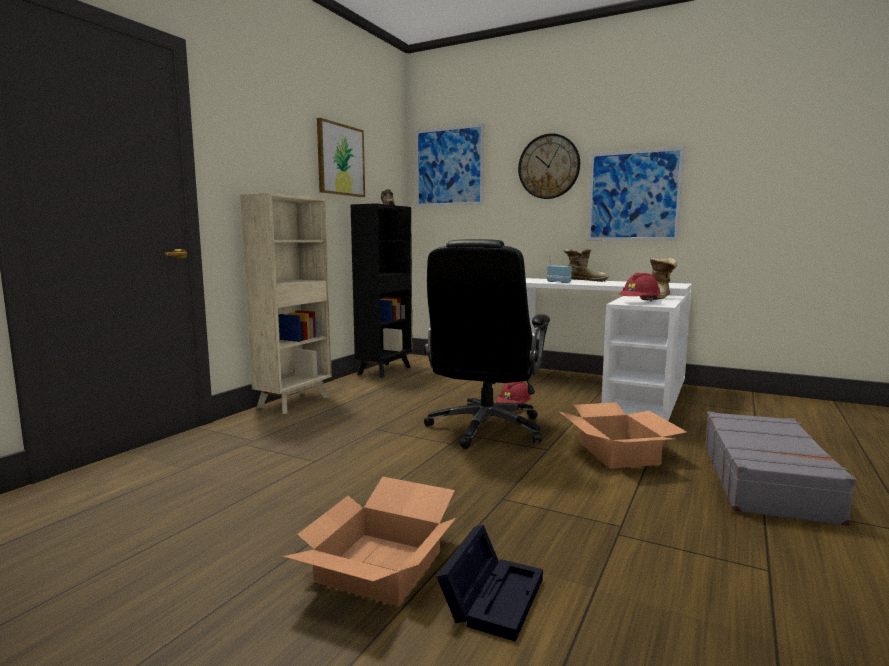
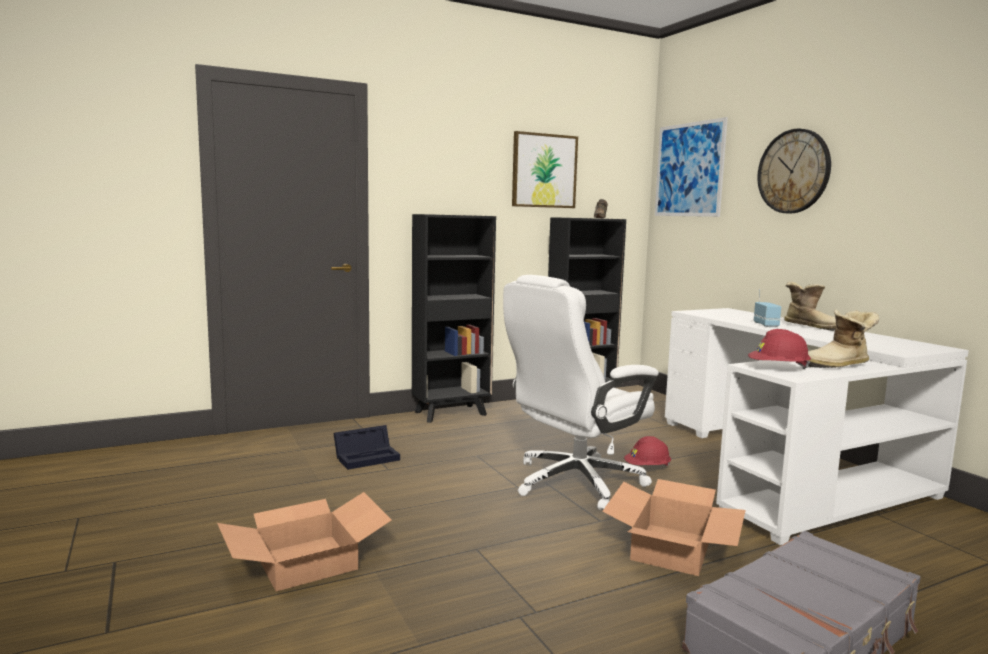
camera: 35 degrees right, 0 degrees up
beige bookcase [240,193,332,414] -> black bookcase [412,214,496,423]
black office chair [424,239,550,449] -> white office chair [503,275,659,510]
black storage box [436,525,543,642] -> black storage box moved to [333,425,400,470]
picture [587,146,685,241] -> none

